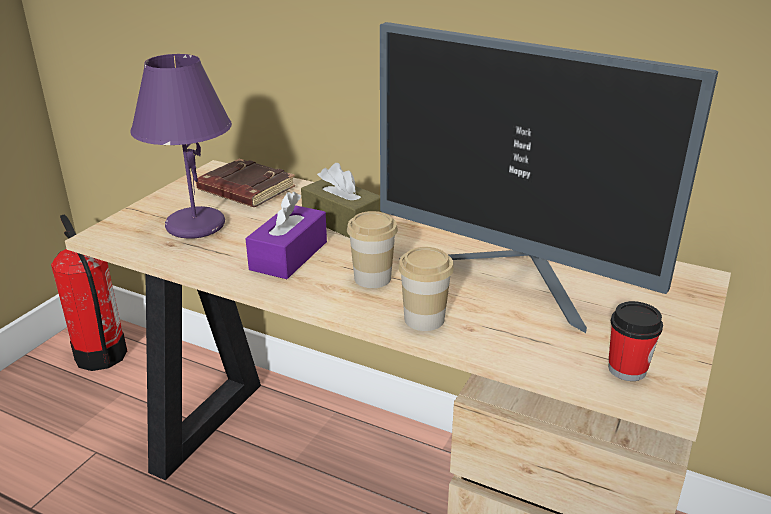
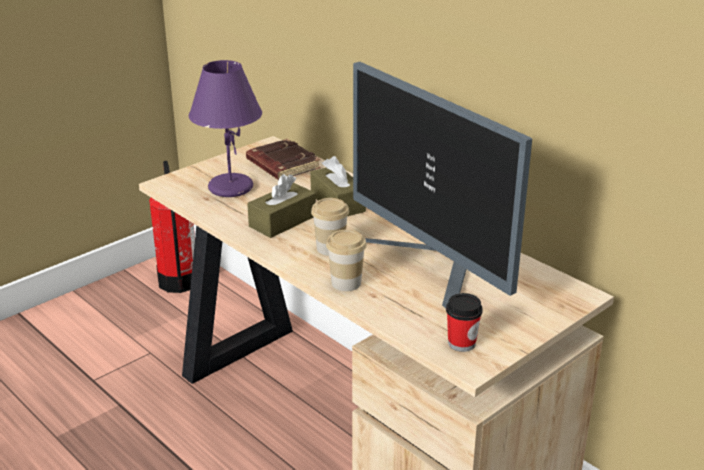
camera: 20 degrees right, 0 degrees up
purple tissue box [245,192,327,279] -> brown tissue box [247,174,316,238]

